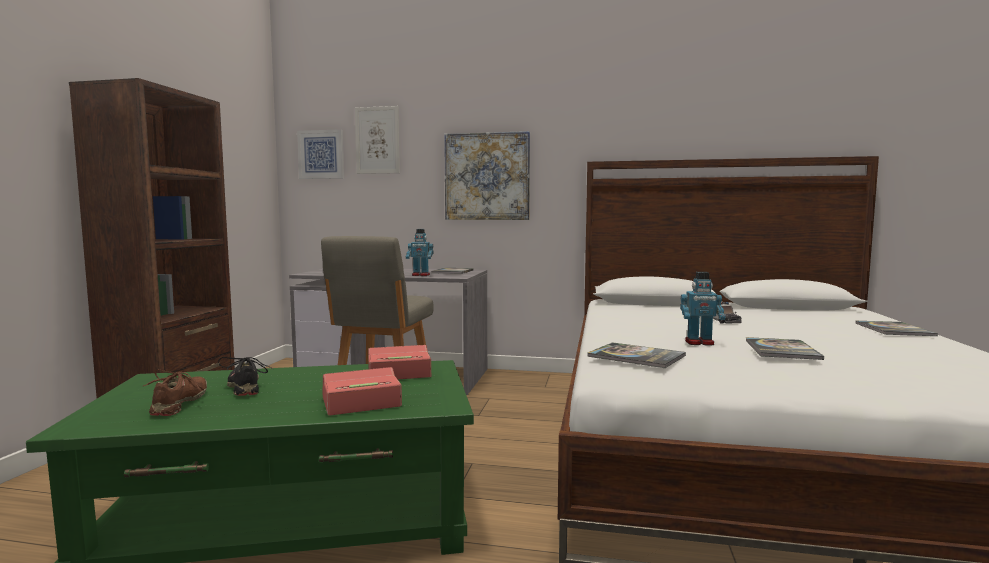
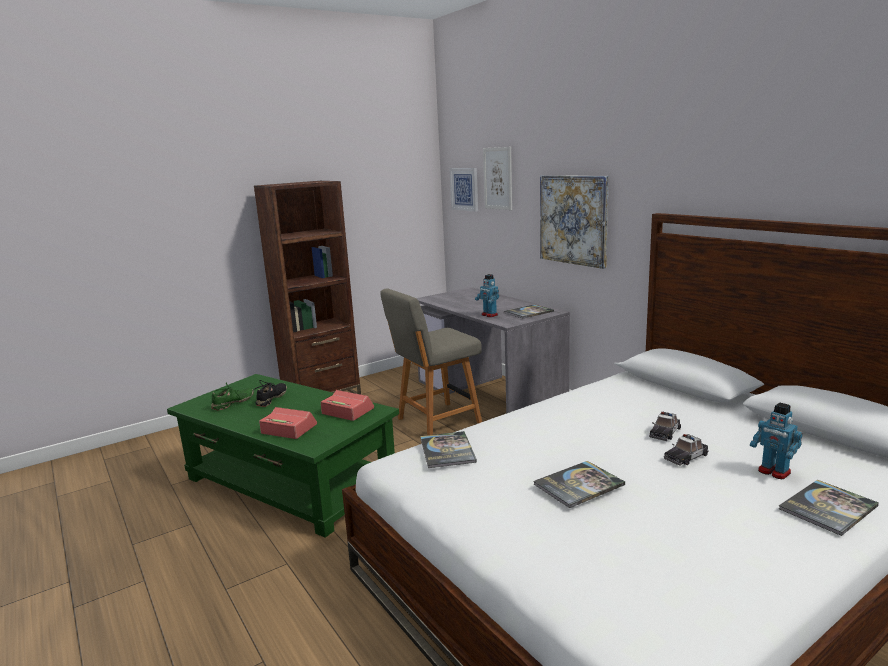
camera: 45 degrees right, 10 degrees up
brown shoe [143,369,207,416] -> green shoe [211,382,254,410]
toy robot [680,272,726,346] -> toy robot moved to [750,403,803,479]
none -> toy car [664,434,709,466]

